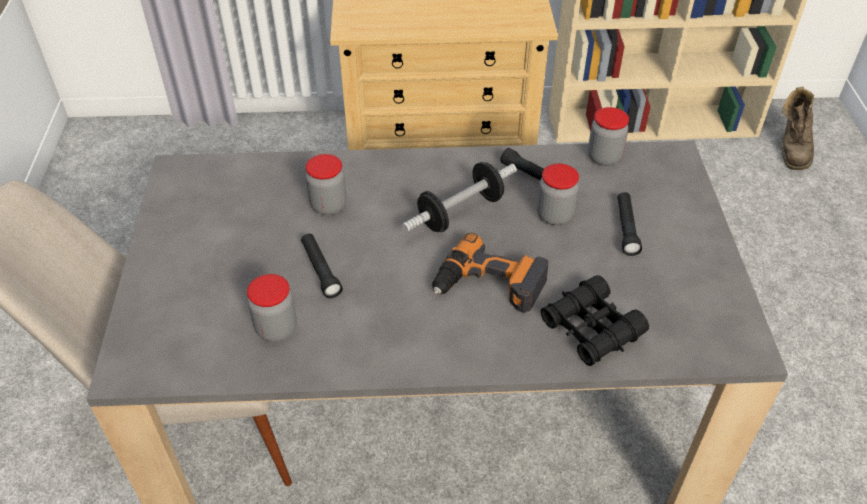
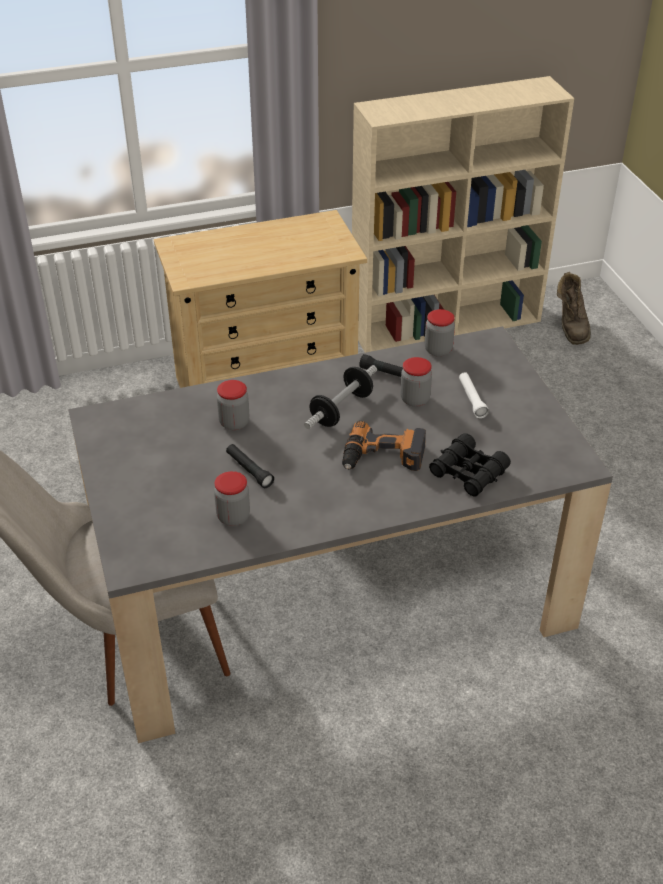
camera: 15 degrees left, 5 degrees down
black flashlight [618,192,642,256] -> white flashlight [459,372,489,418]

